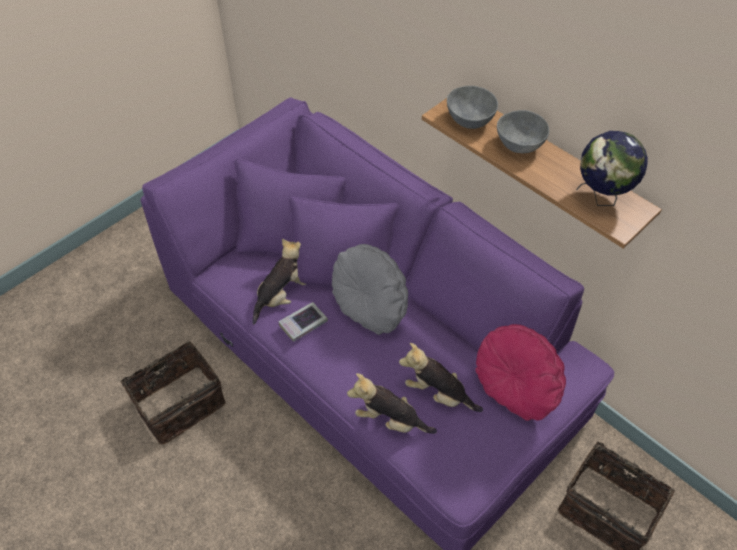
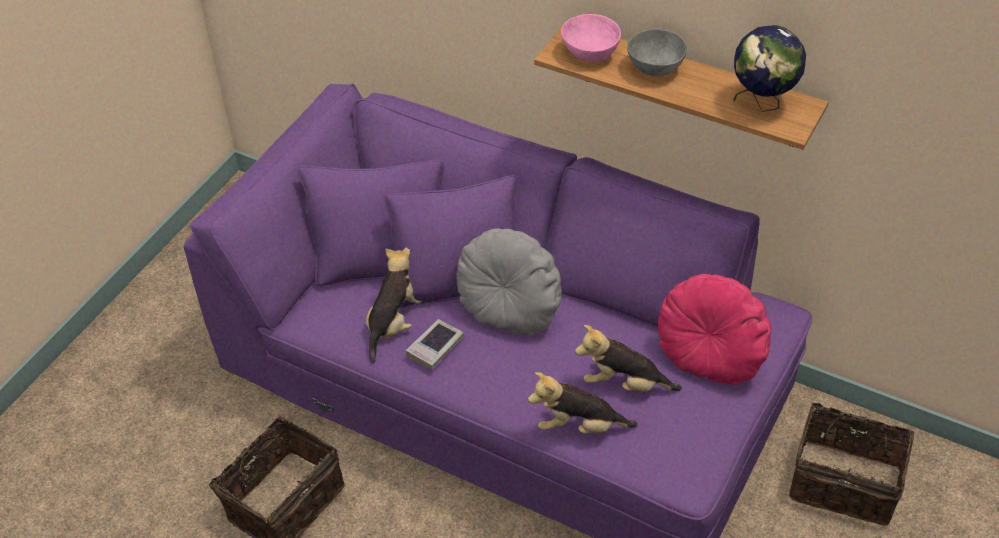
camera: 15 degrees left, 5 degrees down
grey bowl [447,86,498,129] -> pink bowl [561,14,621,62]

